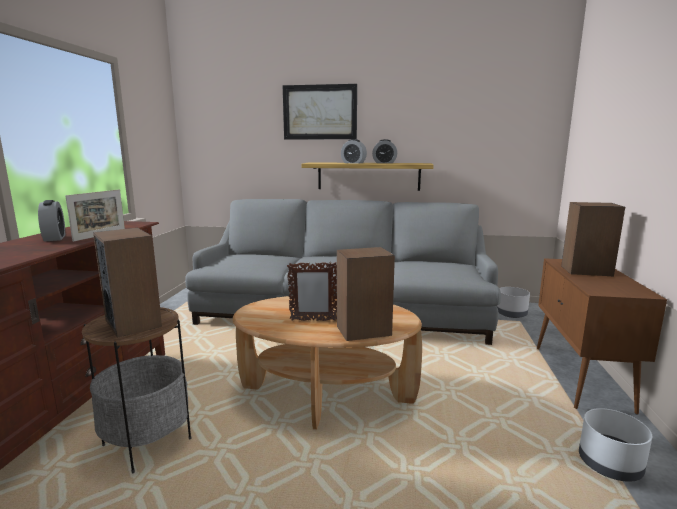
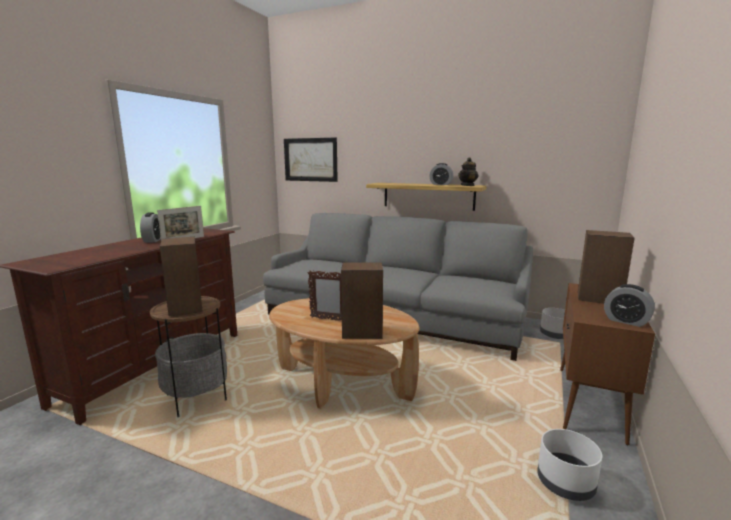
camera: 15 degrees right, 0 degrees up
picture [283,84,357,139] -> picture moved to [284,138,338,182]
alarm clock [341,139,367,164] -> alarm clock moved to [604,284,655,327]
none -> teapot [458,157,478,186]

